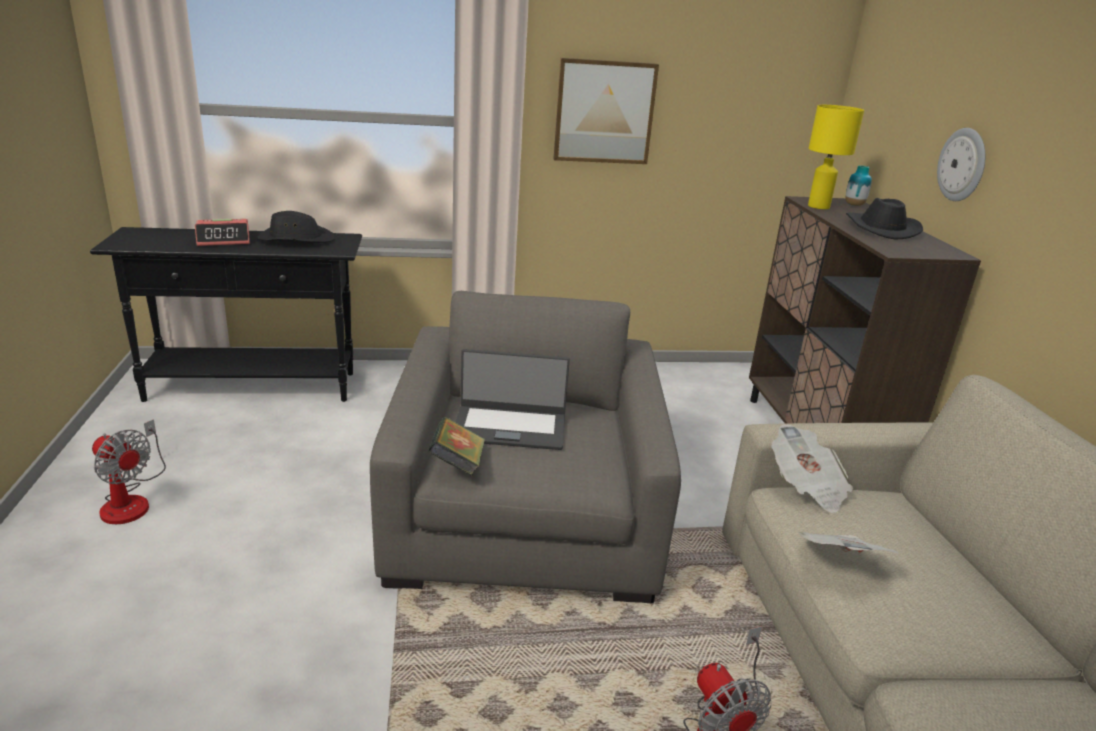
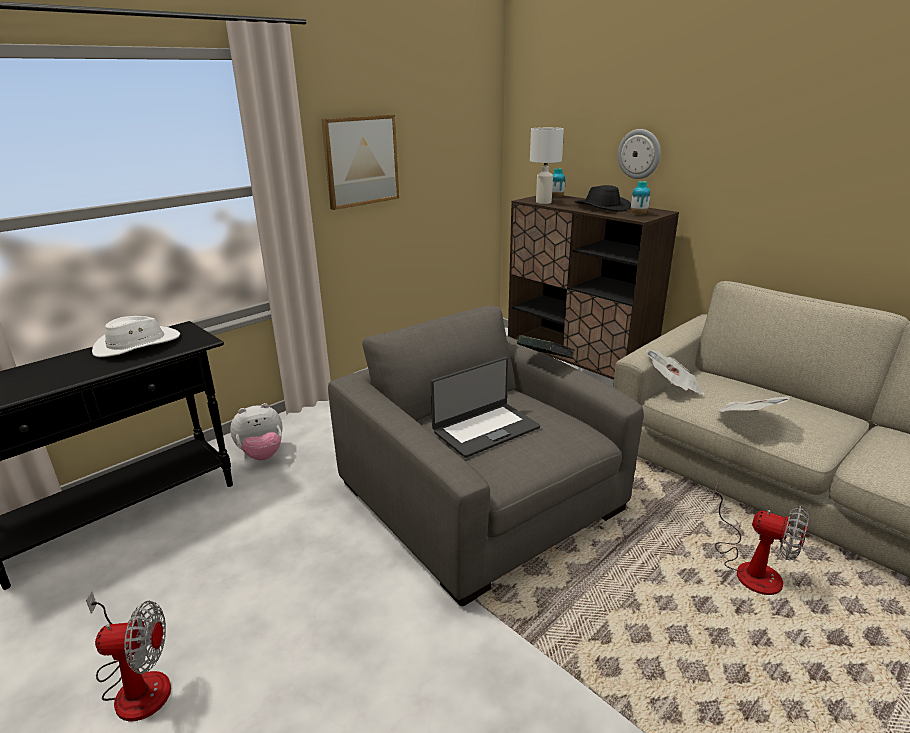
camera: 35 degrees left, 0 degrees up
alarm clock [195,219,250,246] -> none
black hat [257,211,335,243] -> white hat [92,316,180,357]
book [428,417,485,476] -> book moved to [517,335,575,359]
yellow table lamp [808,105,864,209] -> white table lamp [530,127,564,204]
none -> plush toy [230,403,283,461]
none -> vase [631,181,650,215]

